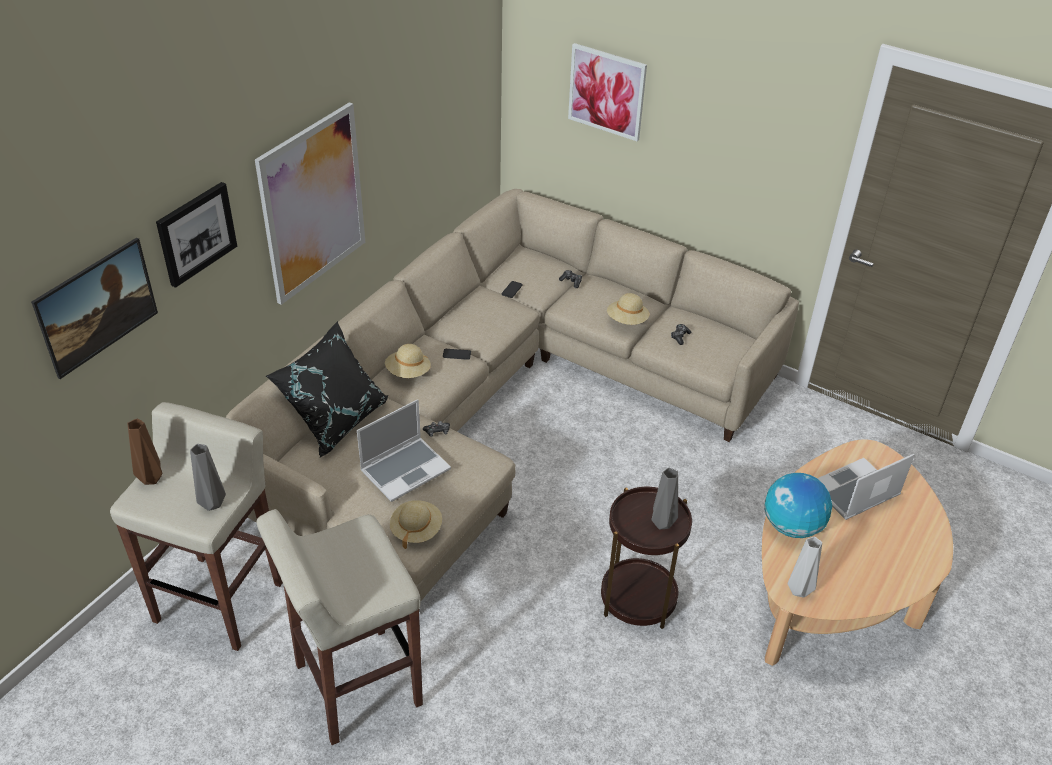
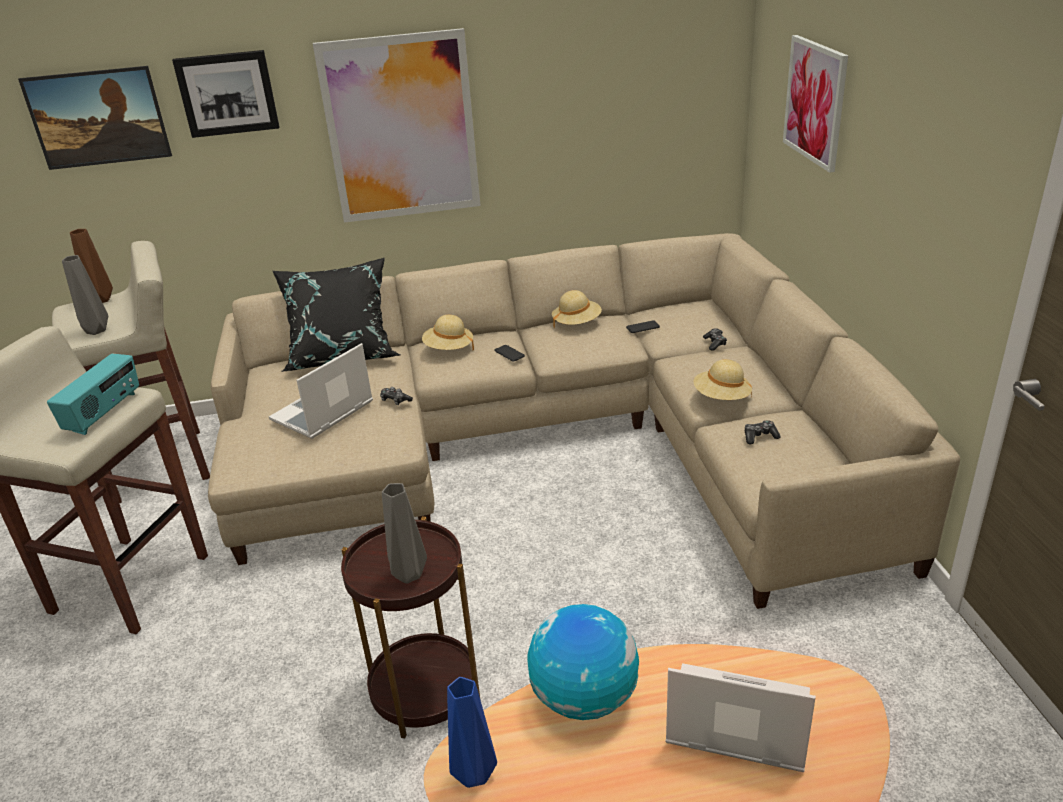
camera: 50 degrees right, 10 degrees down
laptop [357,399,451,502] -> laptop turned 120 degrees clockwise [269,343,373,439]
beige hat [390,500,442,549] -> beige hat moved to [552,290,602,328]
grey vase [788,537,822,598] -> blue vase [447,677,497,788]
none -> radio [47,353,139,435]

